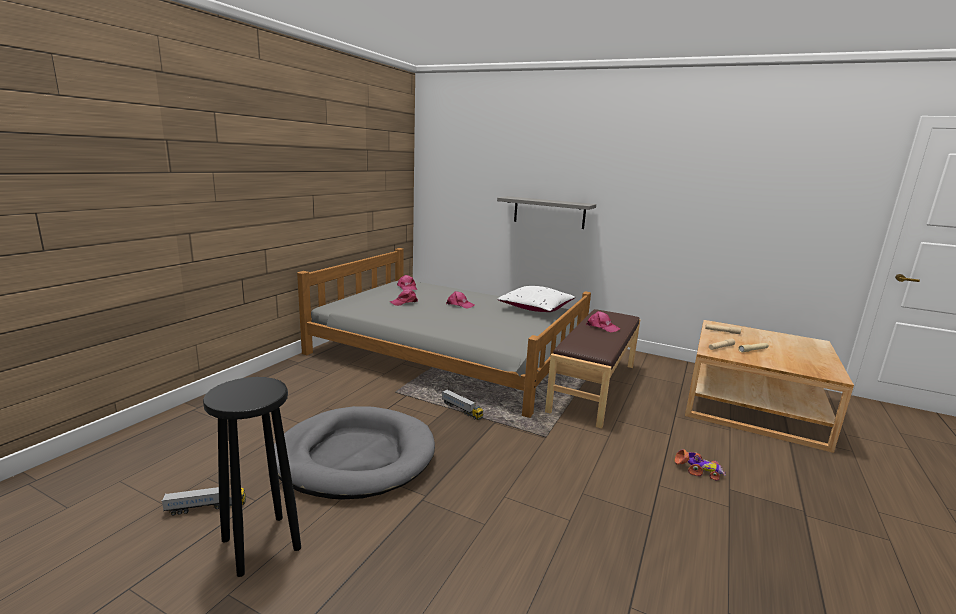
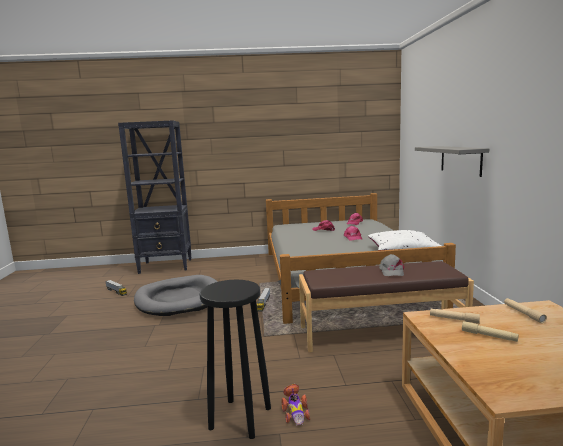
camera: 60 degrees right, 5 degrees down
black stool [203,377,301,577] -> black stool moved to [199,280,271,439]
pink cap [586,311,620,332] -> grey cap [379,254,404,276]
none -> black bookcase [118,120,192,274]

